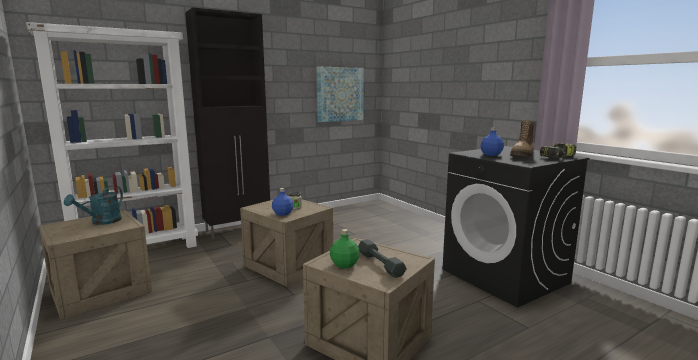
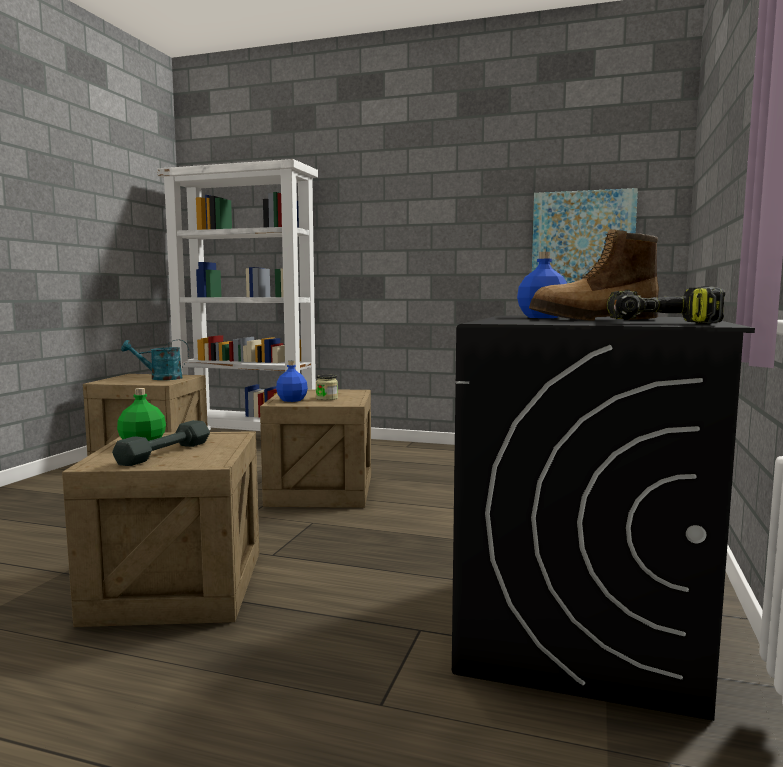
camera: 50 degrees right, 5 degrees down
black cabinet [185,7,270,239] -> none

